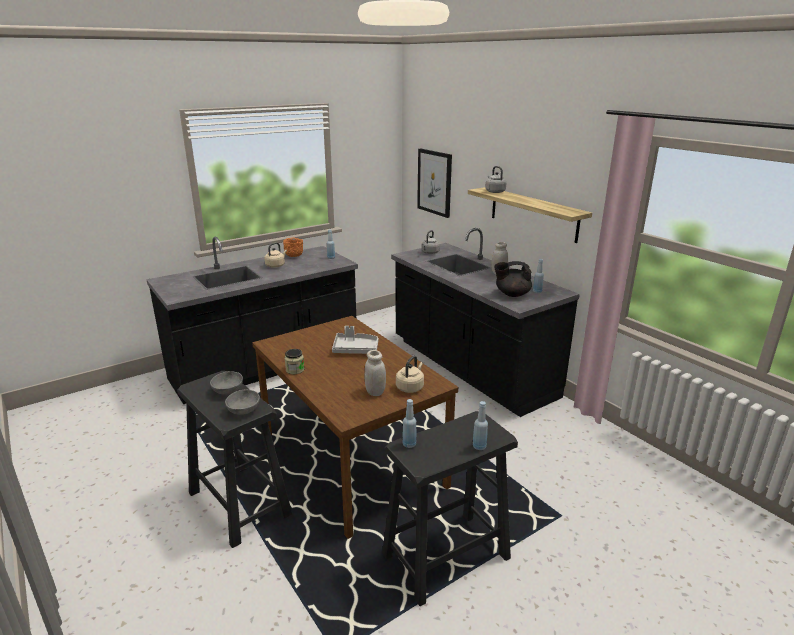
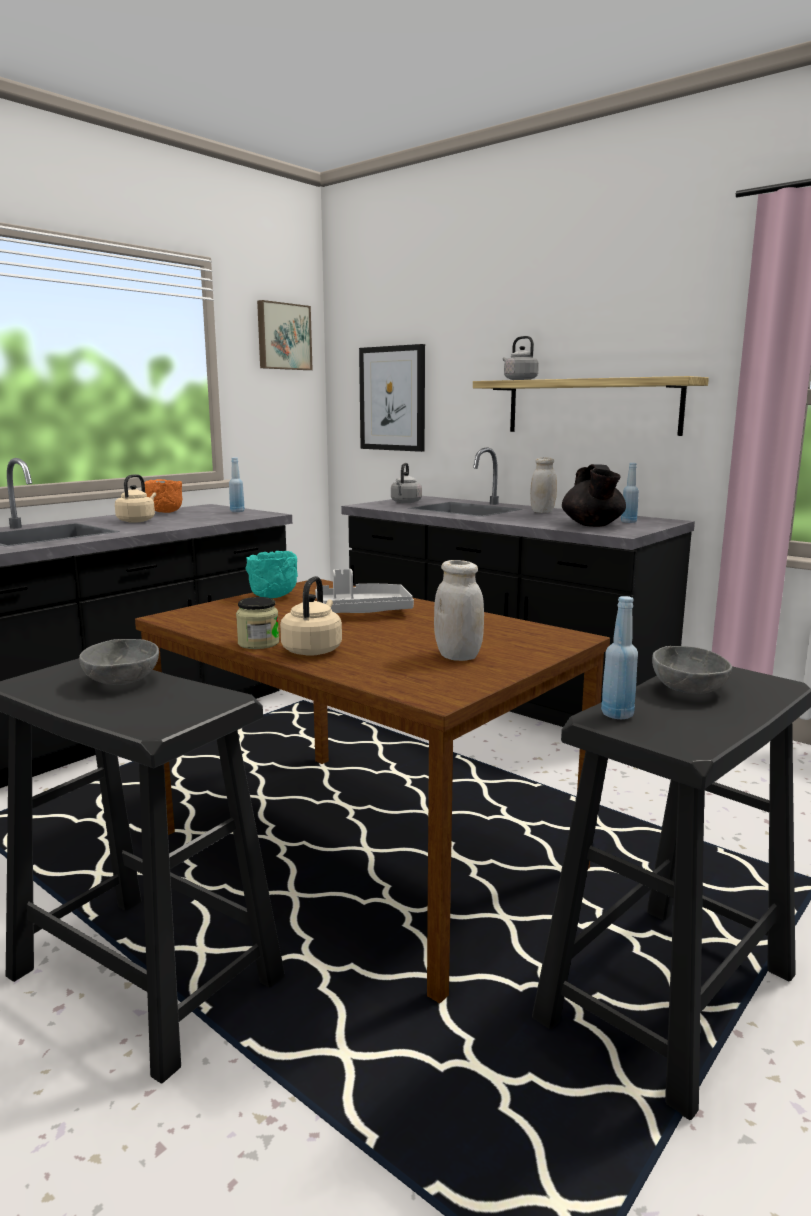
camera: 15 degrees left, 10 degrees down
grey bowl [225,390,260,415] -> grey bowl moved to [652,646,732,694]
beige kettle [396,356,424,393] -> beige kettle moved to [280,576,342,656]
blue bottle [473,401,488,450] -> none
black teapot [494,261,532,297] -> black teapot turned 75 degrees counterclockwise [562,464,626,527]
none -> turquoise bowl [245,551,298,598]
none -> picture [257,300,313,370]

